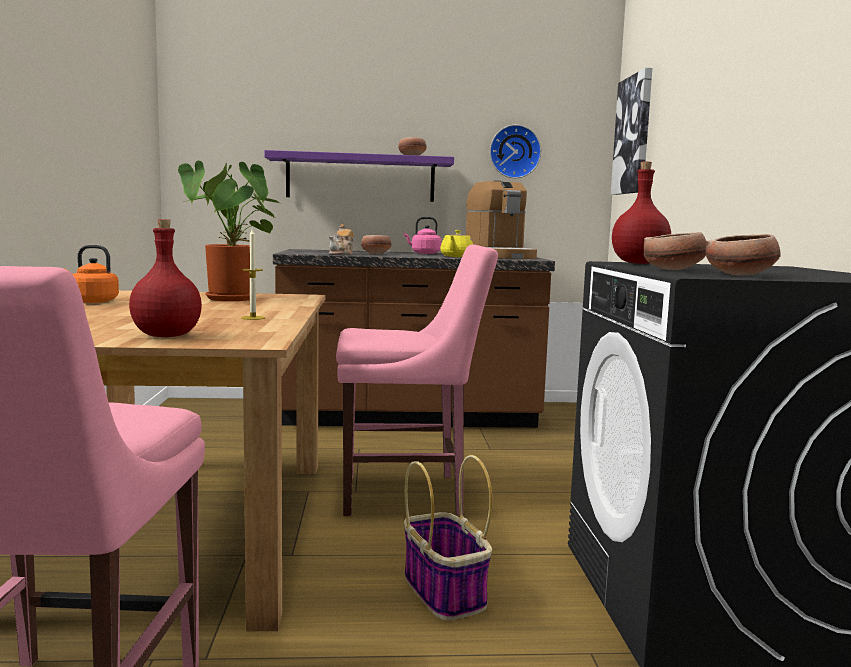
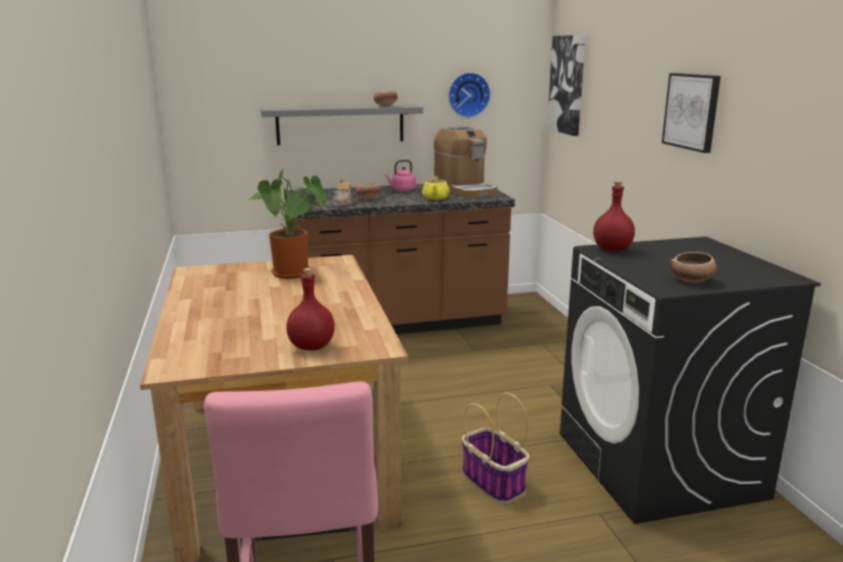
camera: 10 degrees left, 10 degrees up
orange kettle [66,245,119,303] -> none
candle [241,229,265,320] -> none
purple shelf [264,150,454,202] -> grey shelf [260,105,423,145]
pink chair [336,244,498,516] -> none
bowl [644,232,707,270] -> none
none -> picture [662,73,721,153]

